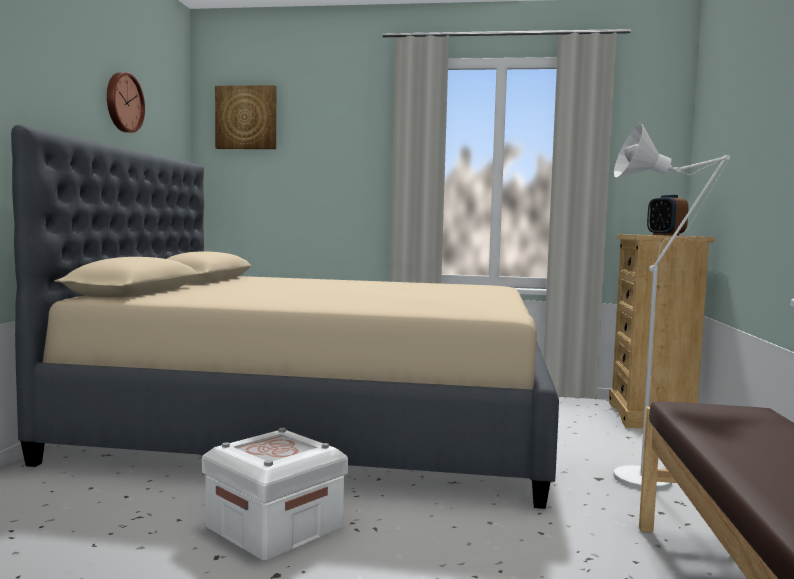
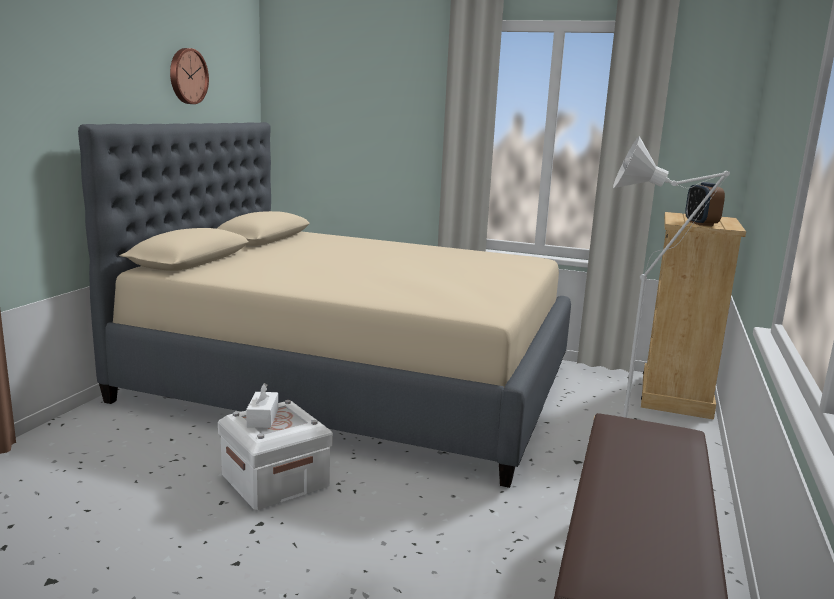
camera: 10 degrees right, 10 degrees up
picture [215,85,276,149] -> none
none -> white tissue box [246,383,278,428]

